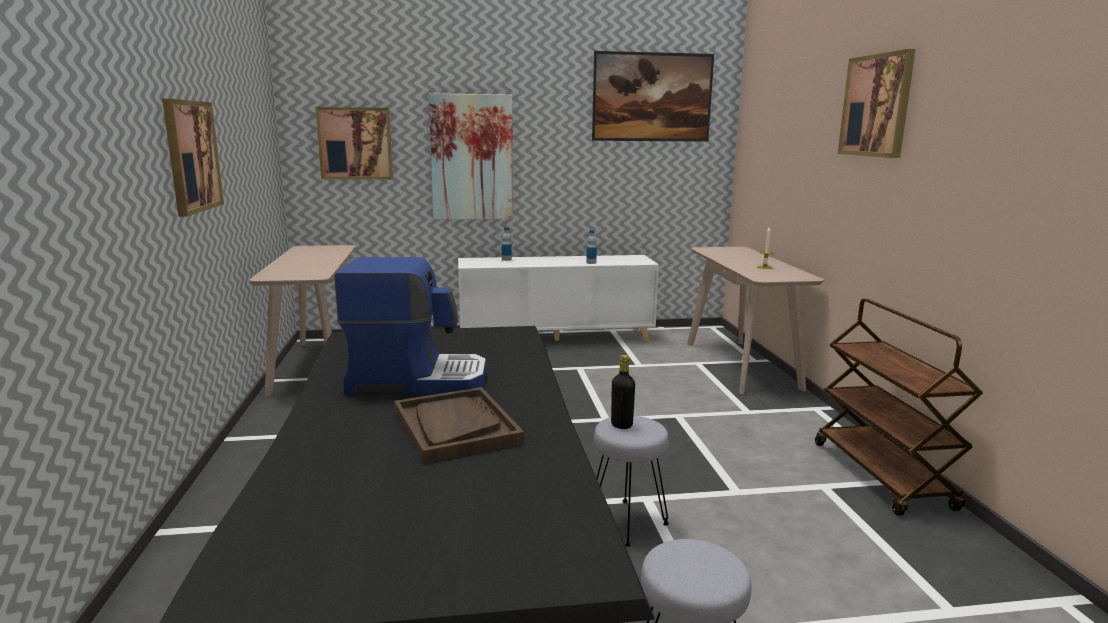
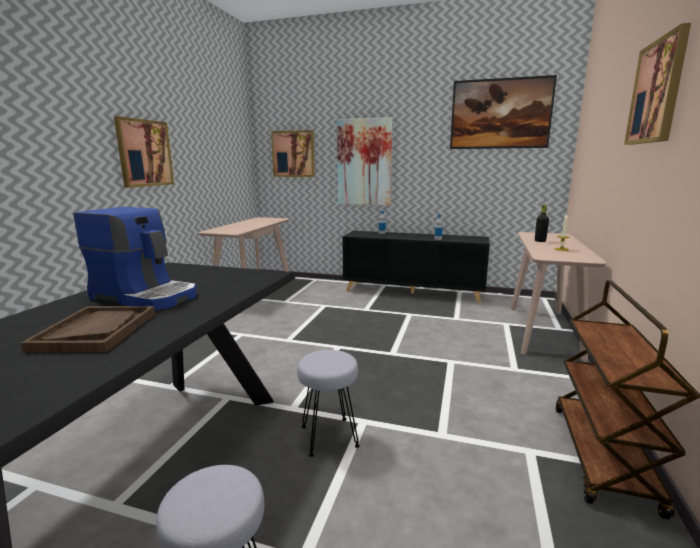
camera: 25 degrees right, 0 degrees up
white cabinet [458,255,659,342] -> black cabinet [342,231,490,303]
black bottle [611,355,635,429] -> black bottle moved to [535,205,549,242]

